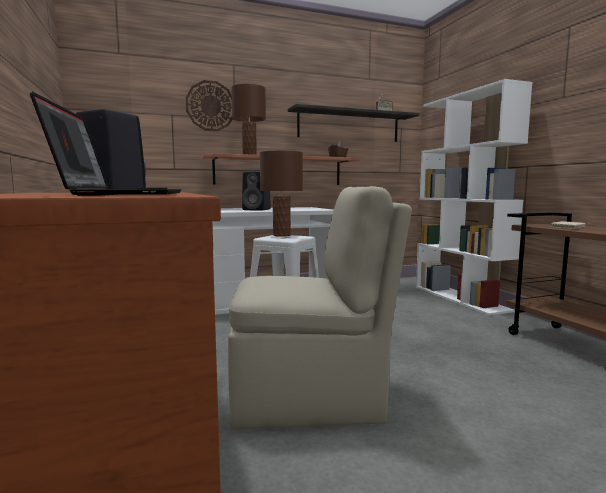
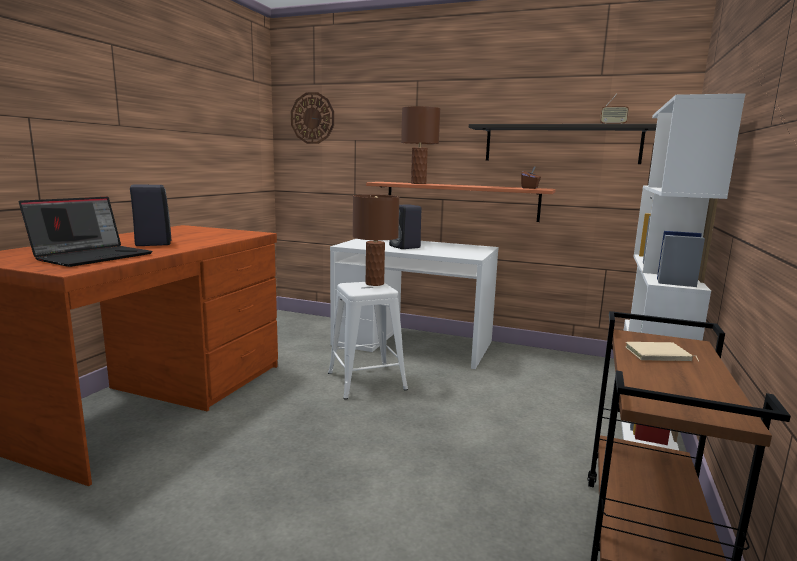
camera: 40 degrees right, 5 degrees up
wall clock [186,80,232,131] -> wall clock moved to [291,92,334,144]
beige chair [228,186,412,430] -> none

